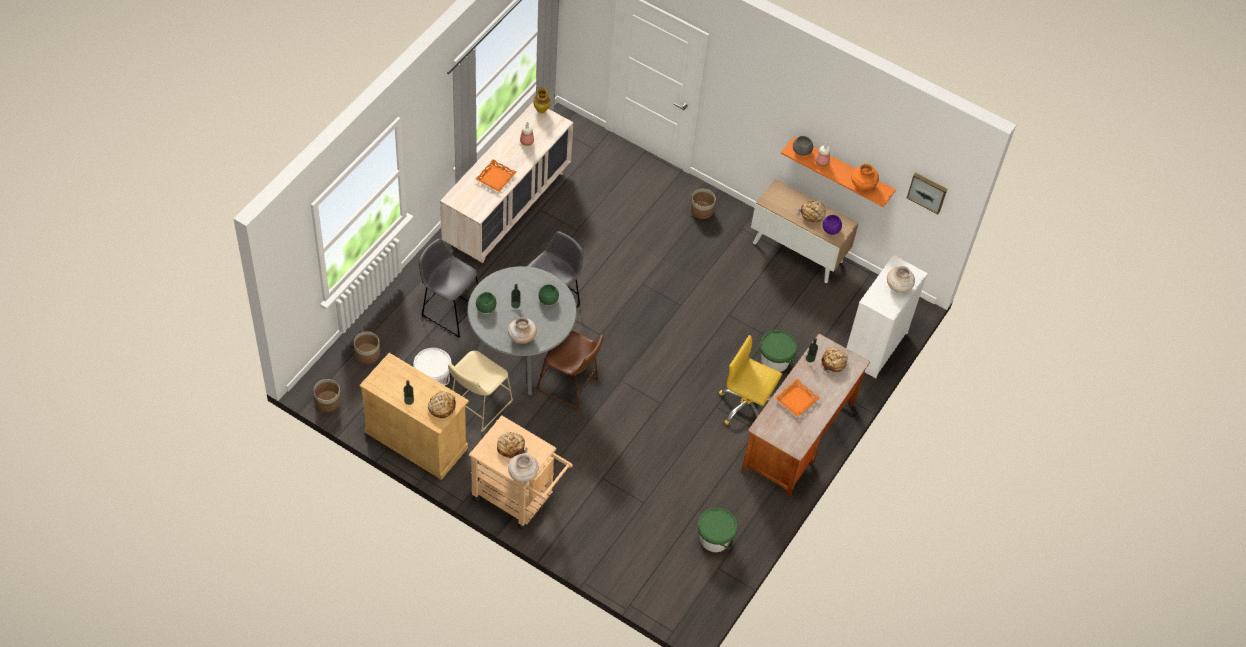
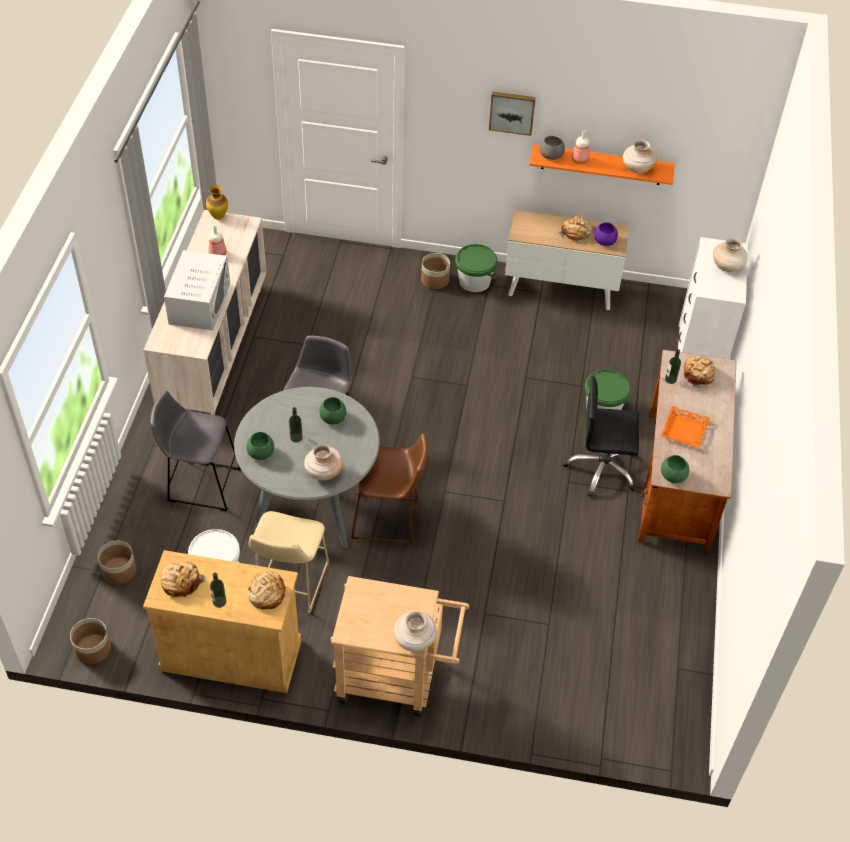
camera: 20 degrees left, 5 degrees down
orange tray [475,159,516,192] -> white microwave [164,250,230,330]
bread [497,432,528,459] -> bread moved to [161,561,206,597]
green bucket [698,508,738,552] -> green bucket moved to [455,244,498,292]
yellow office chair [719,335,782,425] -> black office chair [563,376,639,497]
orange vase [851,164,879,190] -> beige vase [623,140,657,173]
picture [907,173,947,214] -> picture moved to [489,92,536,136]
none -> green bowl [661,455,689,483]

